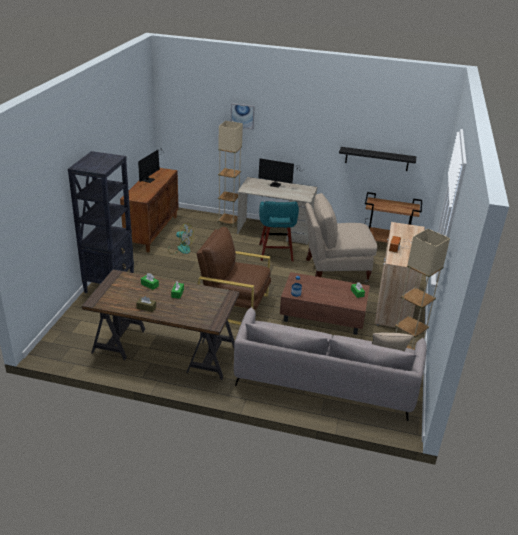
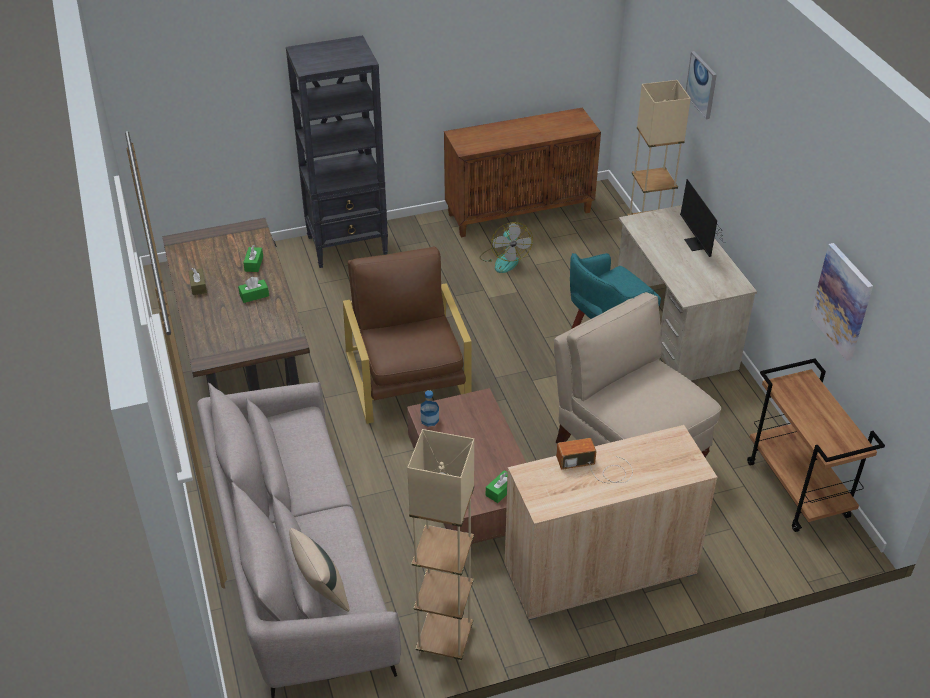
camera: 60 degrees right, 10 degrees up
monitor [138,149,161,183] -> none
black shelf [339,147,416,171] -> picture [810,243,873,361]

